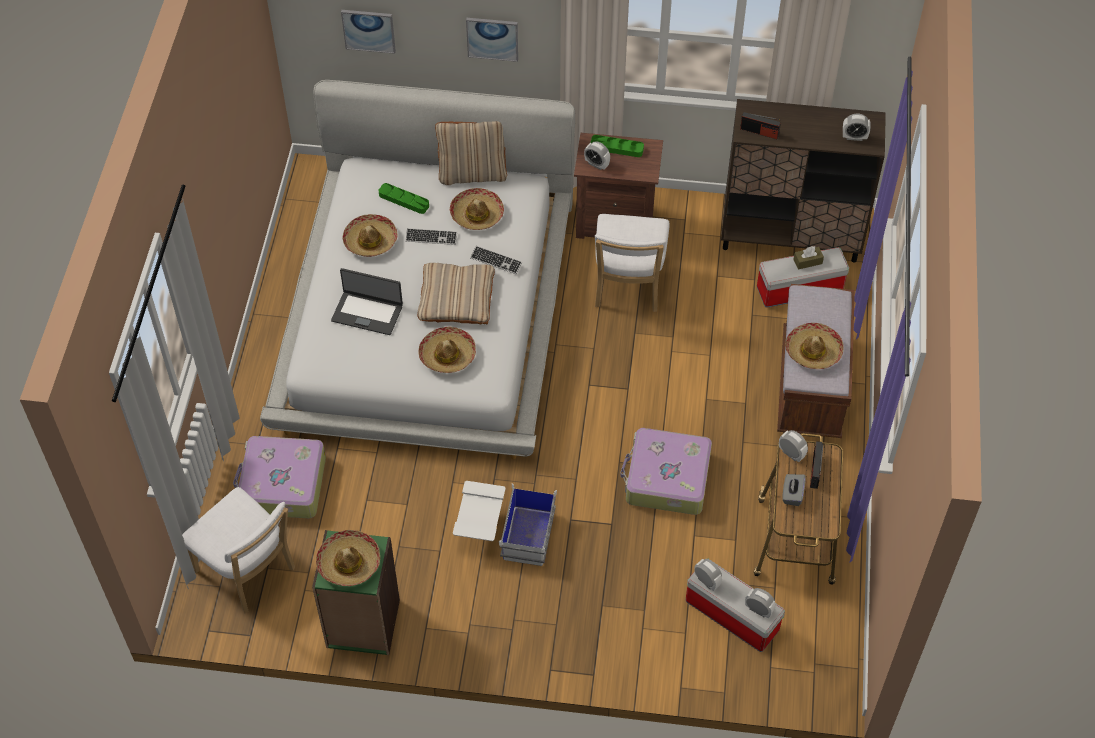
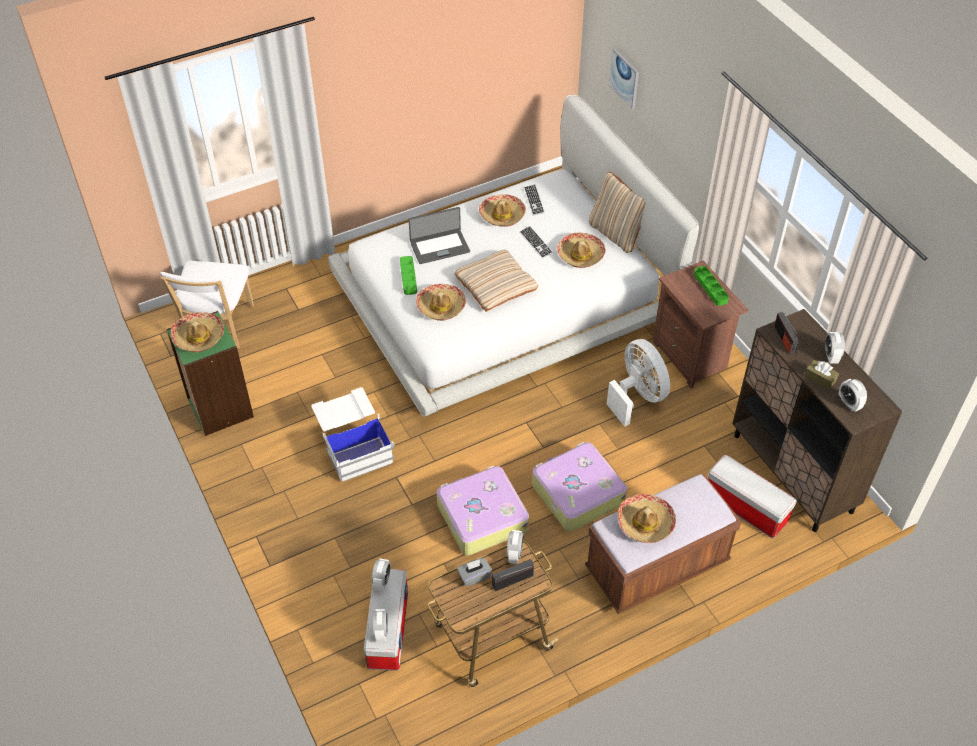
camera: 55 degrees right, 5 degrees down
suitcase [233,436,326,518] -> suitcase moved to [532,442,627,531]
laptop [331,268,403,335] -> laptop turned 90 degrees counterclockwise [408,207,470,264]
green tray [379,183,429,214] -> green tray moved to [400,256,417,295]
picture [466,18,518,62] -> none
keyboard [470,246,523,274] -> keyboard moved to [524,184,545,216]
alarm clock [584,141,610,170] -> alarm clock moved to [825,332,845,363]
white chair [594,214,670,312] -> white fan [607,339,670,427]
brown tissue box [793,246,824,270] -> brown tissue box moved to [804,360,839,390]

